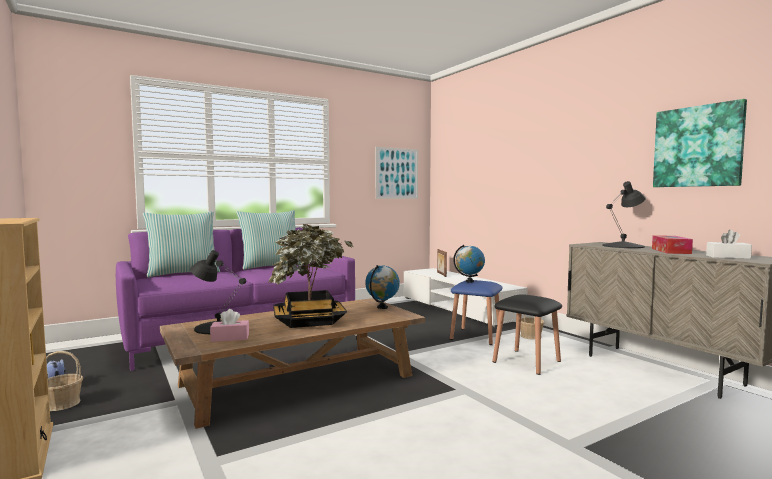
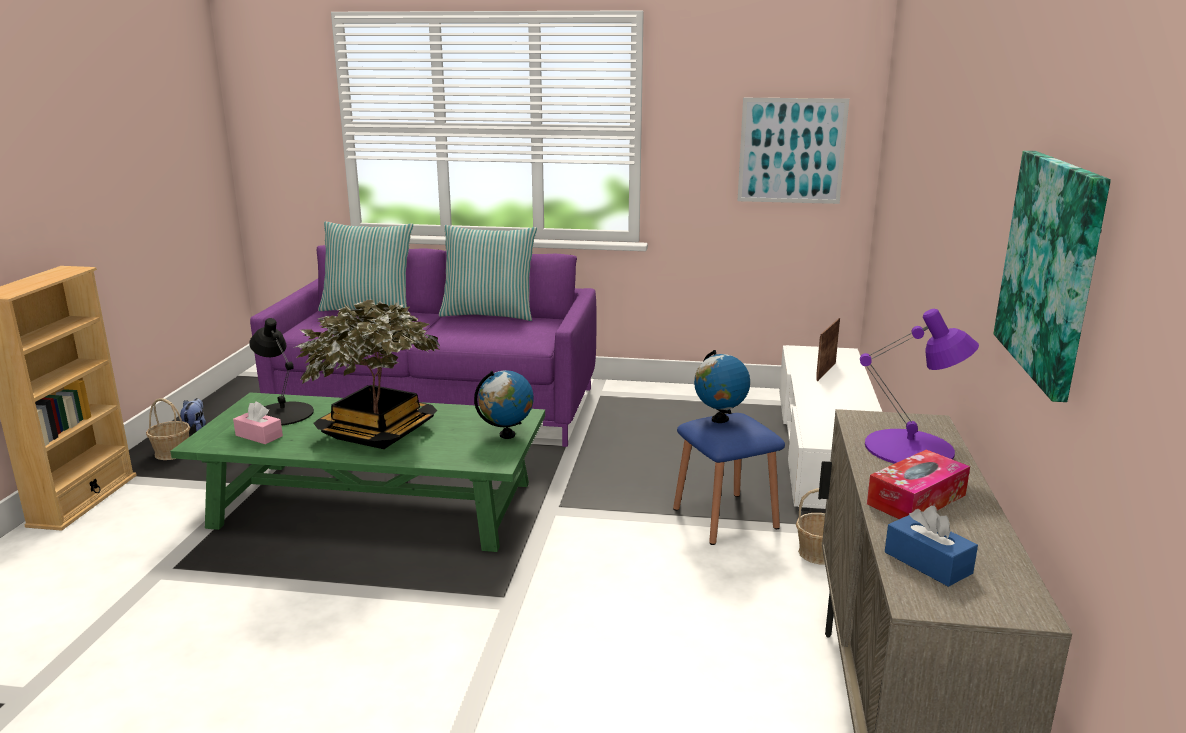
camera: 40 degrees right, 15 degrees up
brown coffee table [160,298,425,429] -> green coffee table [170,393,545,552]
black stool [493,294,562,375] -> none
black table lamp [602,181,646,248] -> purple table lamp [860,309,979,464]
white tissue box [706,230,752,259] -> blue tissue box [885,506,978,587]

